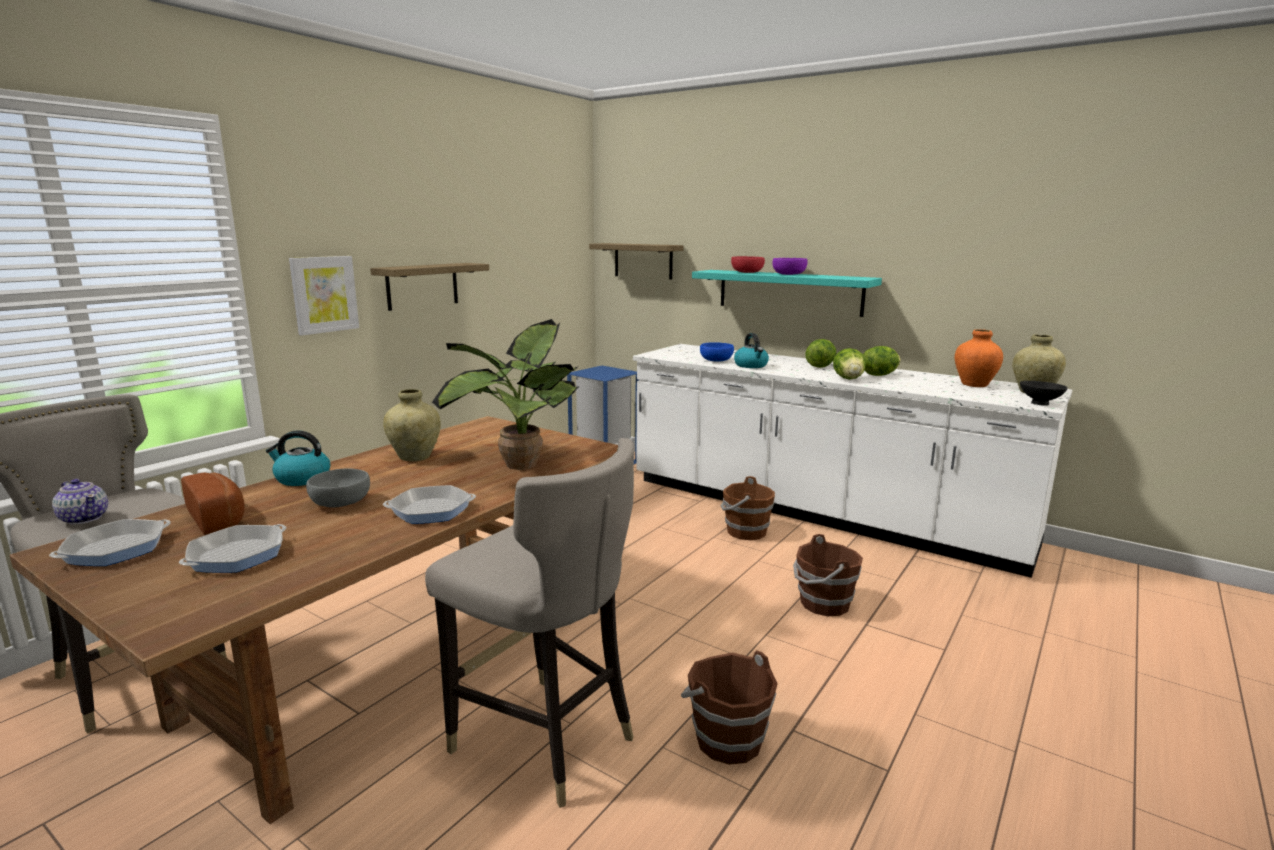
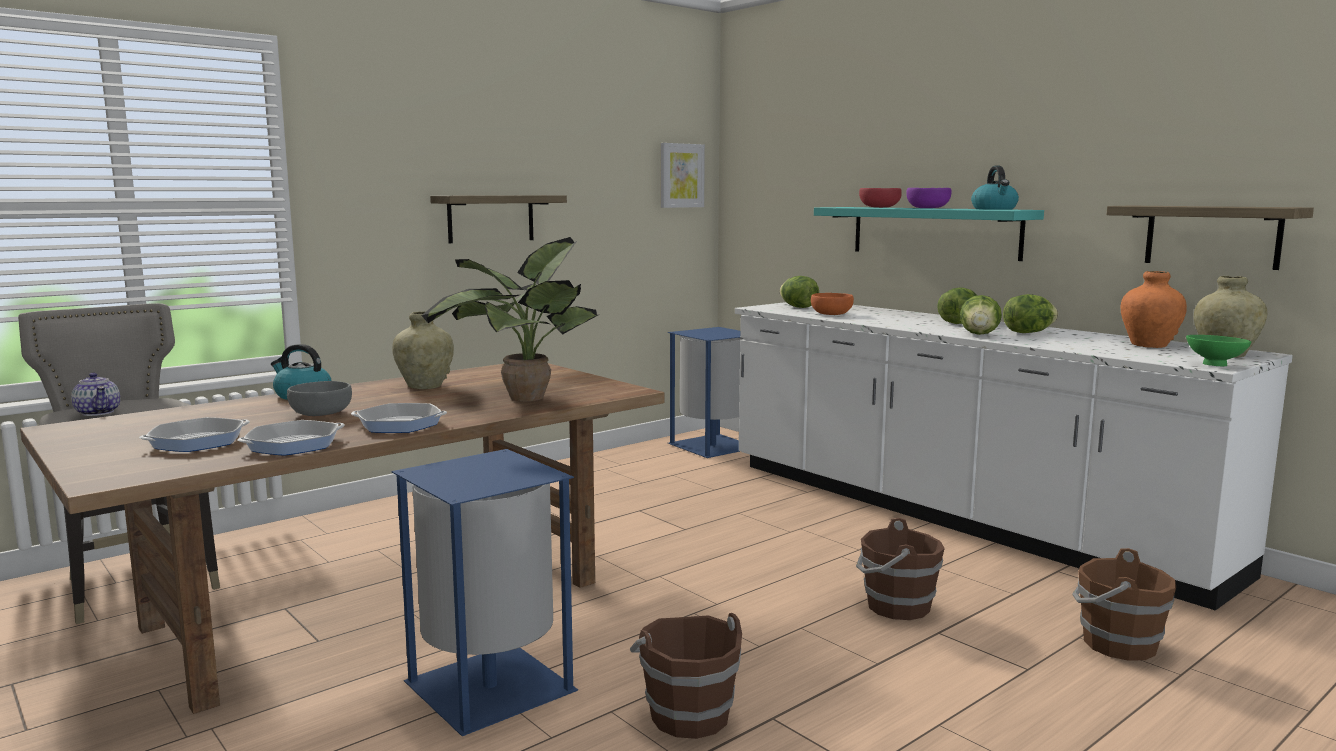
camera: 15 degrees right, 5 degrees down
frying pan [49,519,171,566] -> frying pan moved to [237,420,345,456]
bread [181,472,245,535] -> none
picture [289,256,359,336] -> picture moved to [661,143,705,208]
grey stool [425,438,635,808] -> blue trash can [391,449,578,736]
shelf [589,243,684,279] -> shelf moved to [1107,206,1314,270]
blue bowl [700,342,734,362] -> orange bowl [811,293,854,315]
brown bucket [720,476,775,540] -> brown bucket moved to [1072,548,1176,661]
kettle [734,333,769,368] -> kettle moved to [971,166,1019,210]
black bowl [1020,381,1068,406] -> green bowl [1186,335,1252,366]
none -> lettuce [780,276,819,308]

